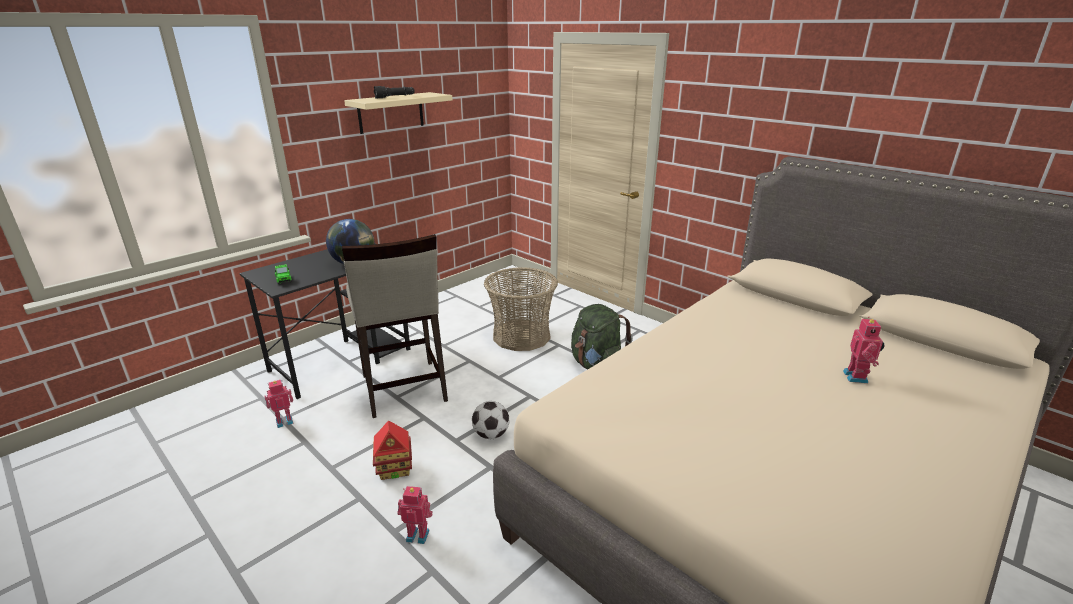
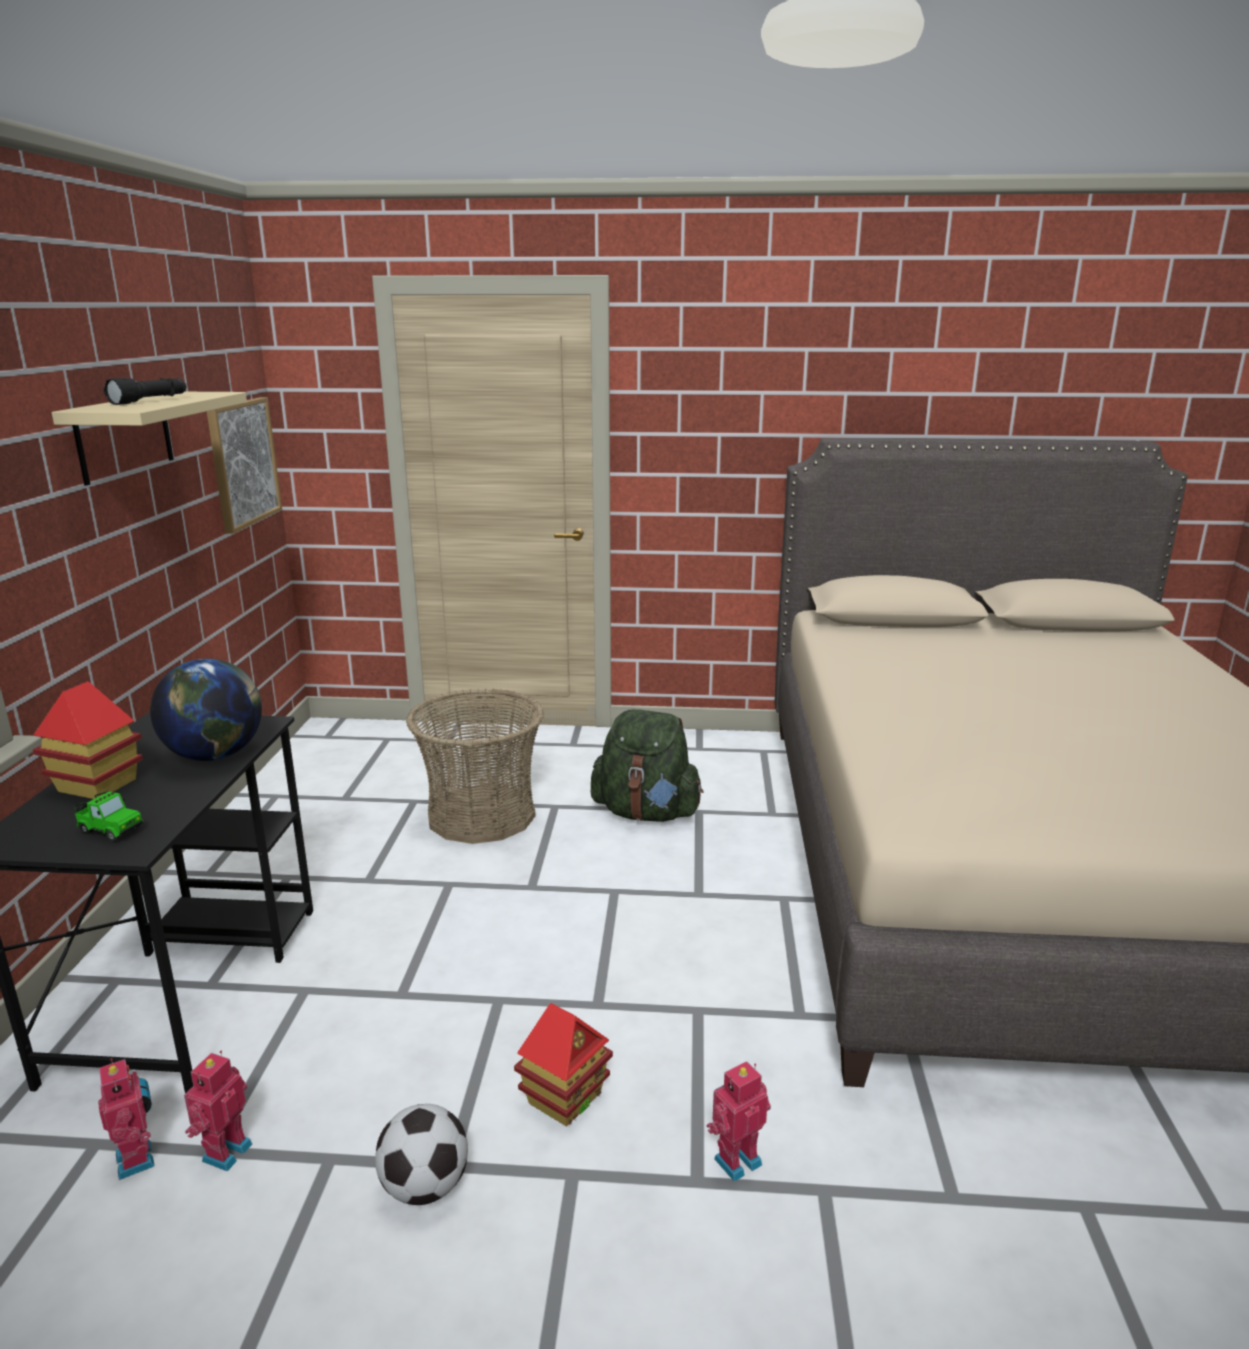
camera: 40 degrees left, 5 degrees down
beige stool [342,234,448,418] -> none
football [472,401,509,439] -> football moved to [375,1104,468,1205]
toy robot [843,316,885,383] -> toy robot moved to [98,1058,155,1180]
none -> toy house [33,681,143,799]
none -> picture [207,397,282,534]

